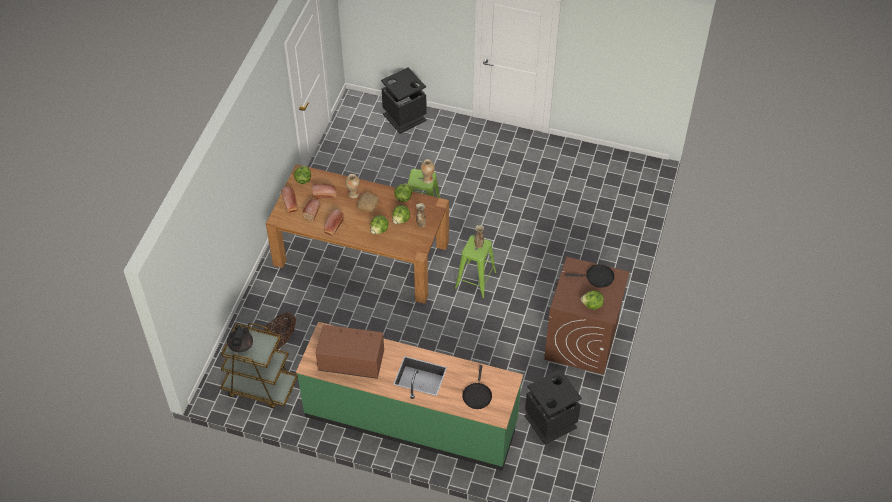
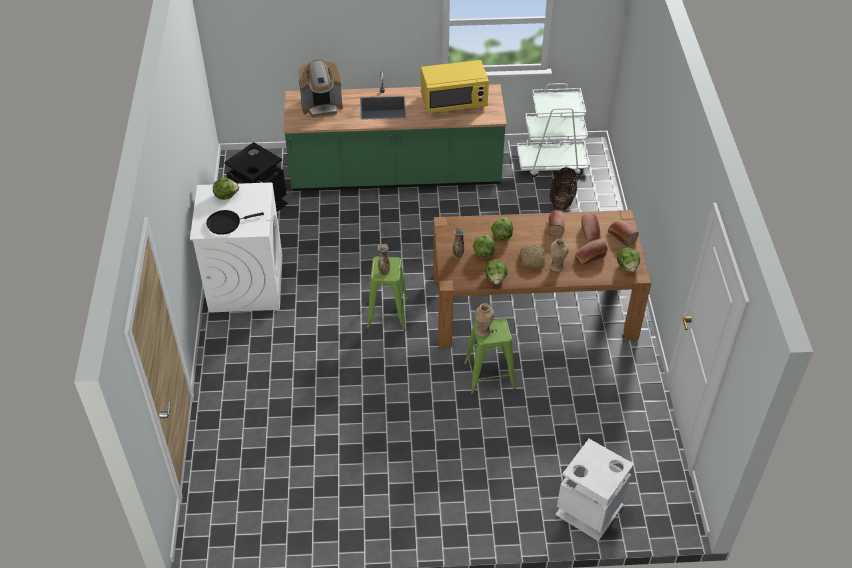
camera: 160 degrees right, 5 degrees down
brown cart [220,323,298,408] -> white cart [517,83,590,177]
black teapot [227,325,253,352] -> none
brown microwave [316,325,384,379] -> yellow microwave [421,60,489,113]
black trash can [381,67,427,134] -> white trash can [555,439,634,541]
black frying pan [462,365,492,409] -> coffee machine [298,60,343,118]
brown washing machine [544,257,630,375] -> white washing machine [190,182,283,313]

